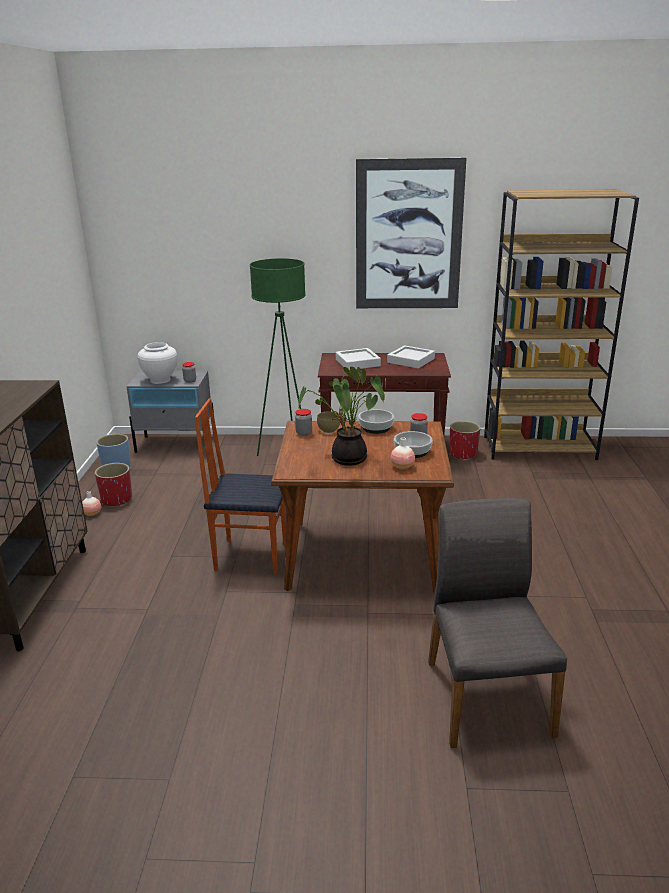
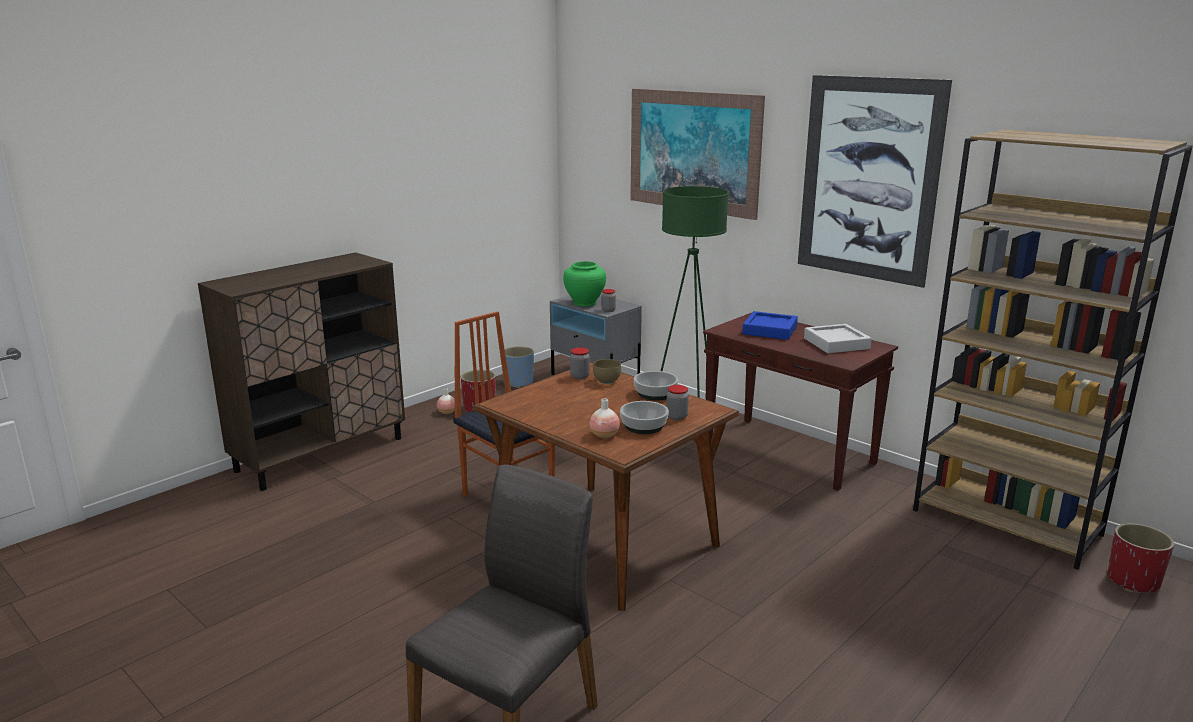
camera: 40 degrees right, 5 degrees down
white vase [137,342,178,384] -> green vase [563,261,606,307]
potted plant [298,367,385,466] -> none
grey tray [336,348,381,370] -> blue tray [742,311,798,340]
red planter [450,421,480,460] -> red planter moved to [1108,523,1174,593]
none -> picture [630,89,765,220]

